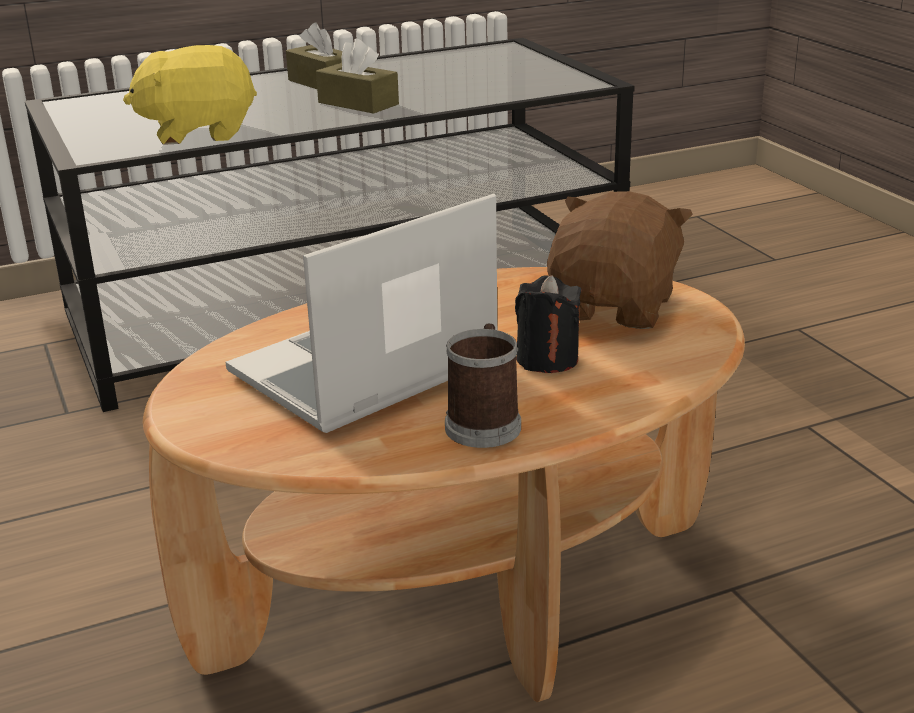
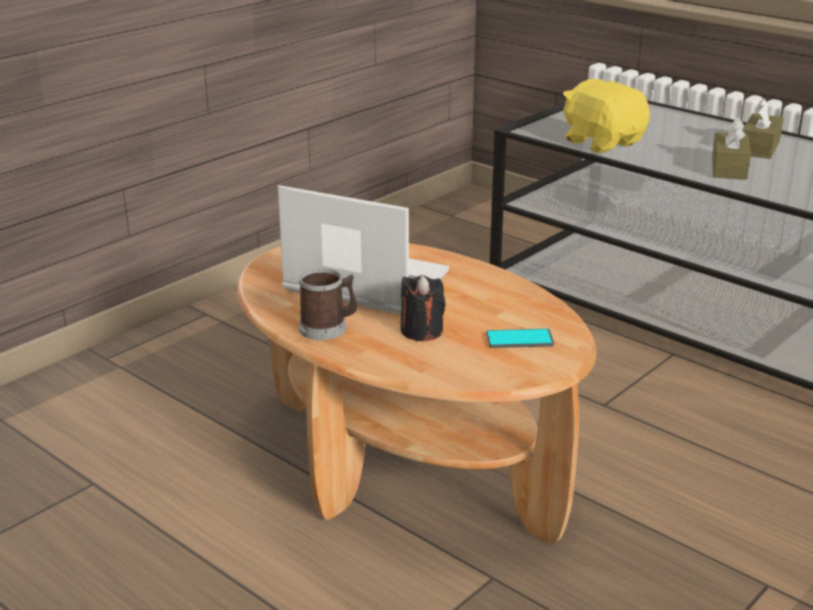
camera: 65 degrees right, 0 degrees up
brown plush toy [547,191,693,329] -> phone [486,329,554,348]

